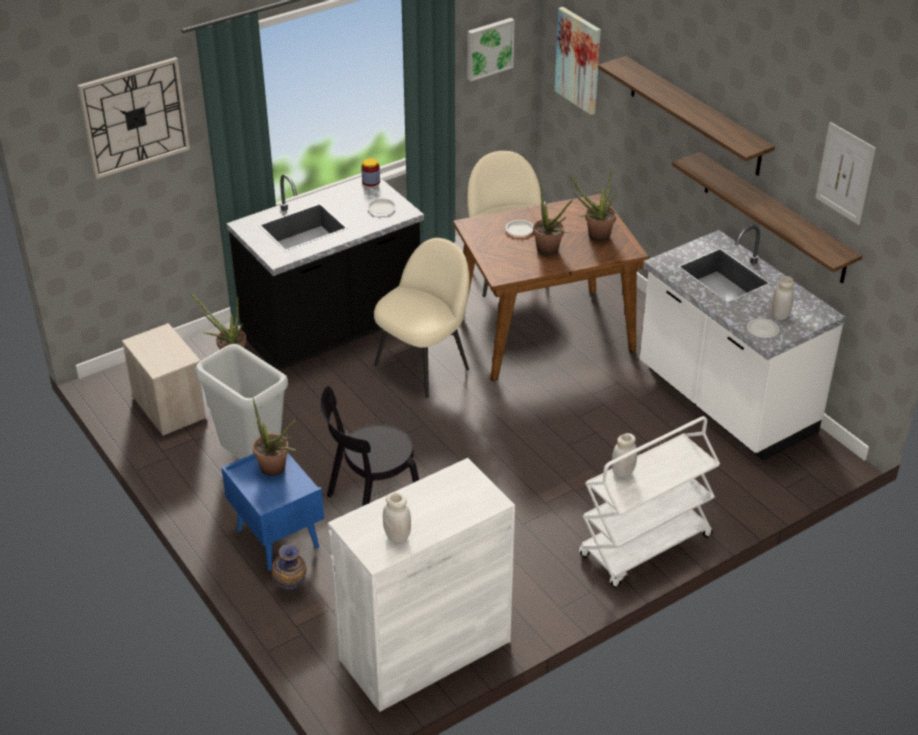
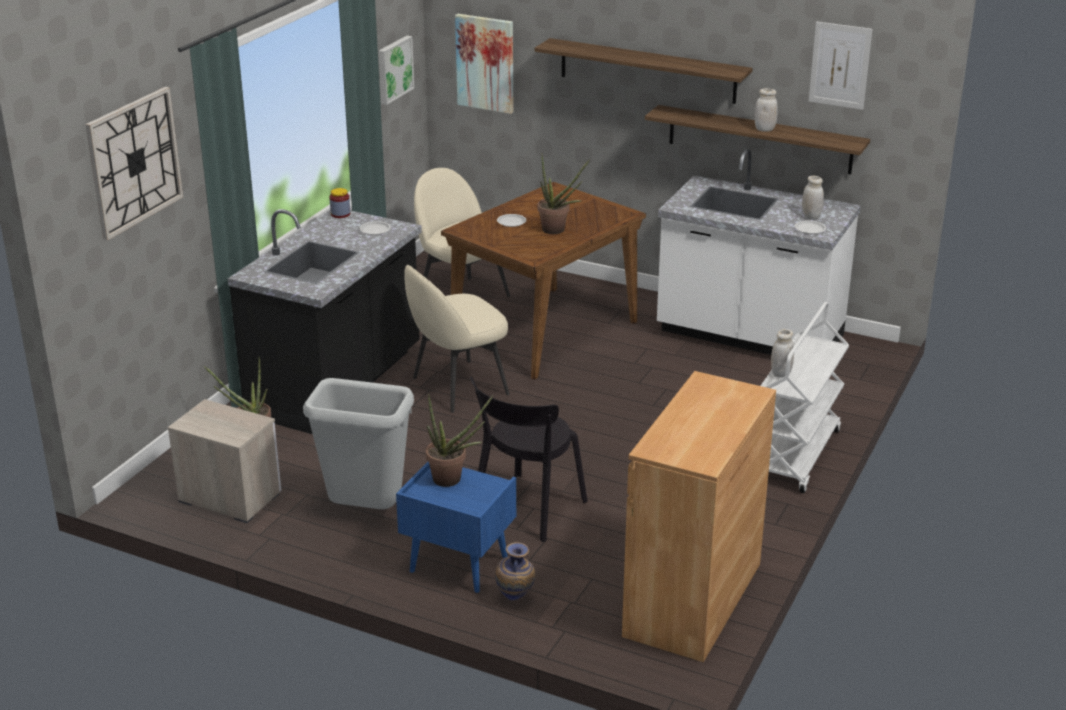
camera: 30 degrees left, 10 degrees down
white cabinet [328,458,515,712] -> brown cabinet [622,371,776,662]
beige chair [374,238,469,398] -> beige chair turned 135 degrees counterclockwise [404,265,510,413]
white jar [383,492,411,543] -> white jar moved to [755,88,778,132]
potted plant [570,165,616,242] -> none

